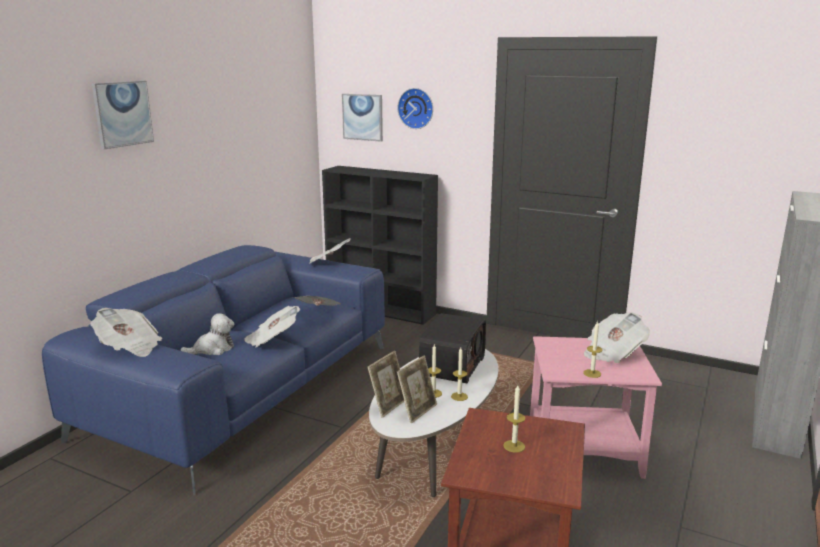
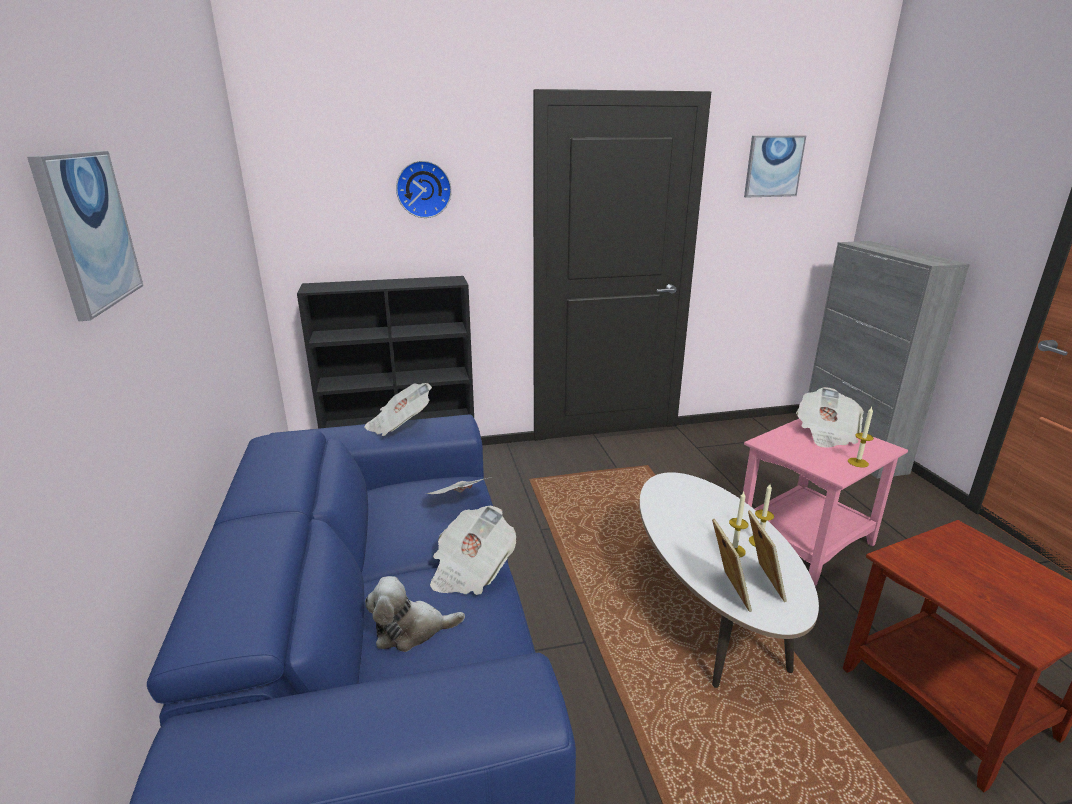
camera: 40 degrees left, 5 degrees up
newspaper [91,308,162,357] -> none
plush toy [181,313,235,355] -> plush toy turned 120 degrees counterclockwise [365,576,465,652]
picture [342,94,383,142] -> picture moved to [744,136,806,197]
radio [419,313,486,383] -> none
candle [504,385,525,453] -> none

